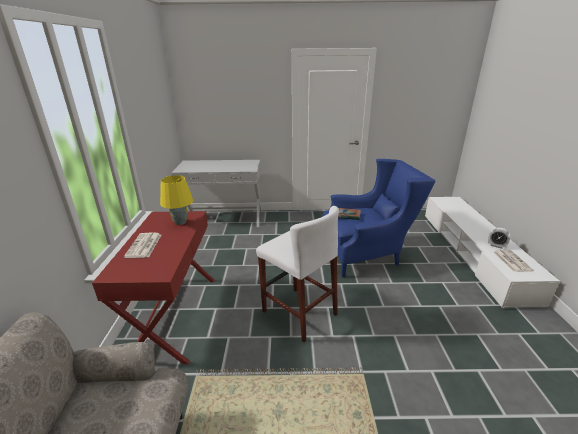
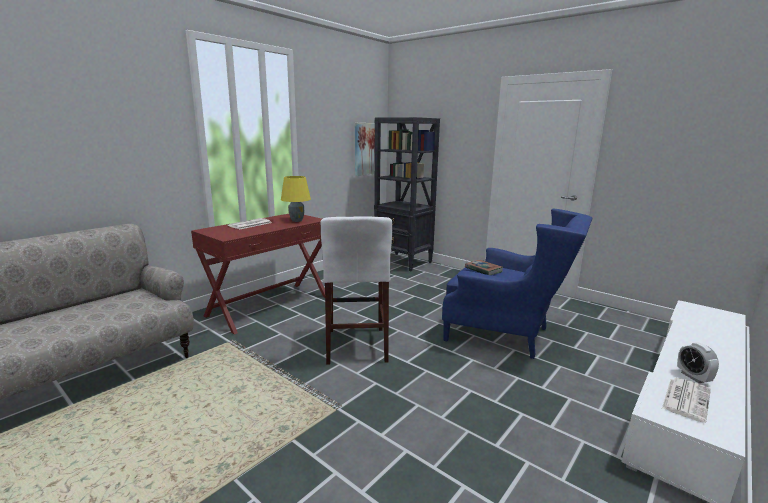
camera: 40 degrees right, 10 degrees down
white console table [172,160,262,227] -> black bookcase [374,117,440,271]
none -> picture [355,123,375,176]

